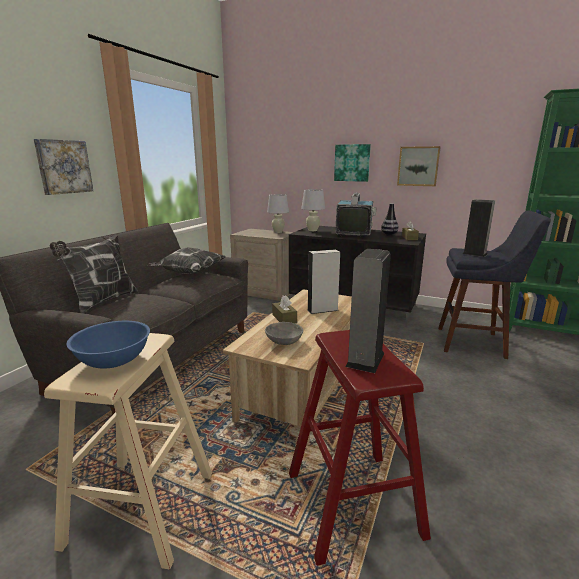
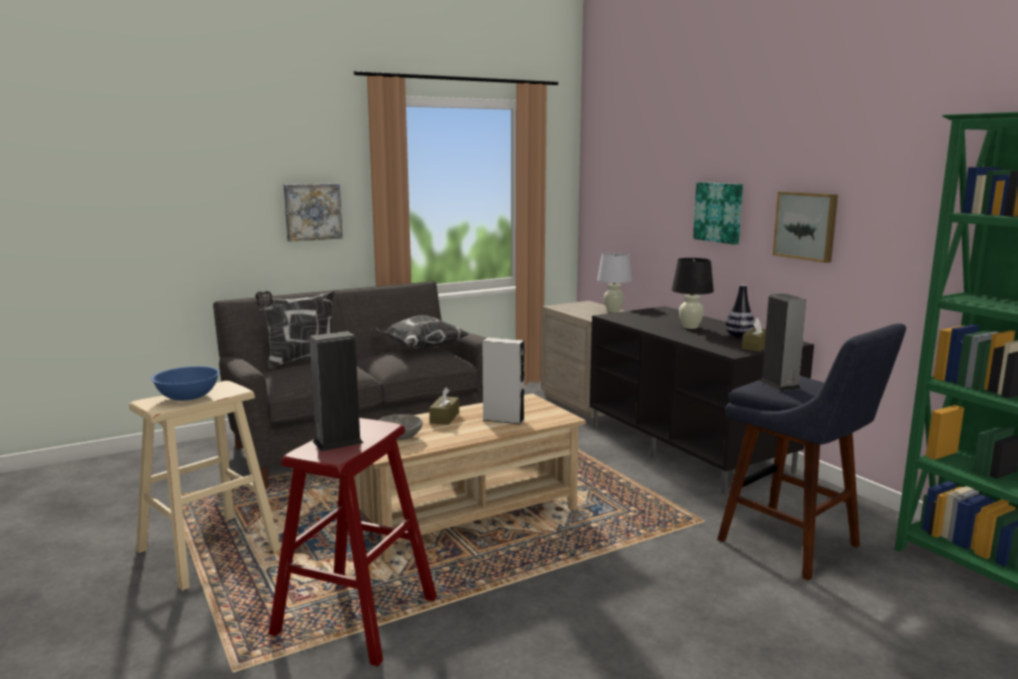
camera: 35 degrees right, 5 degrees down
white table lamp [301,189,325,231] -> none
television [335,192,377,237] -> black table lamp [672,258,714,329]

